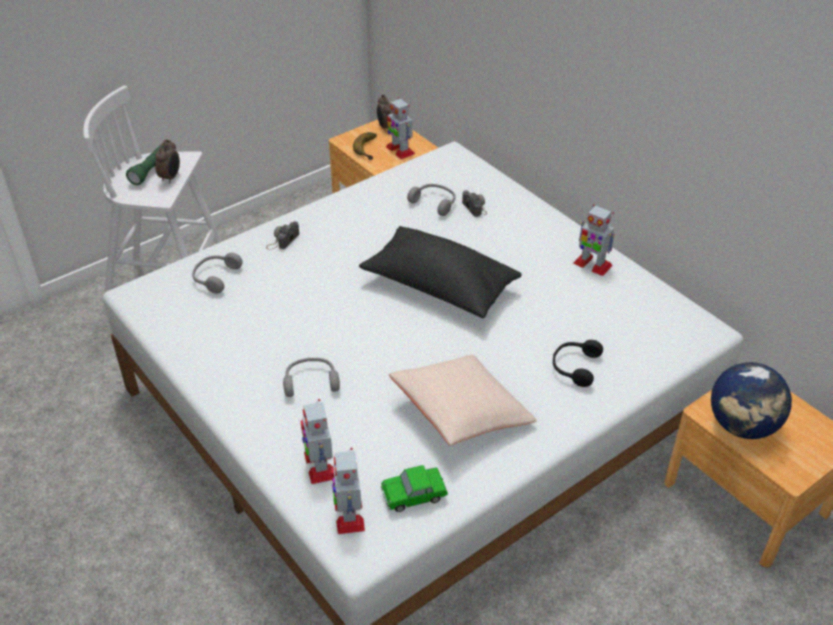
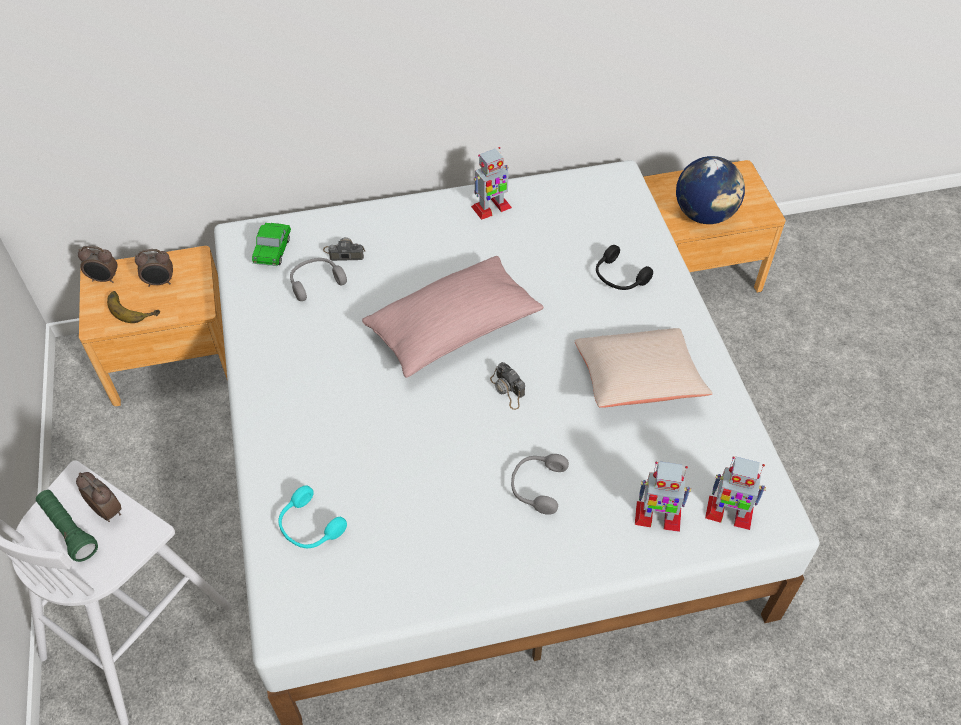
camera: 65 degrees left, 10 degrees up
grey headphones [192,253,243,293] -> turquoise headphones [278,485,347,548]
camera [266,221,300,250] -> camera moved to [490,362,525,410]
black pillow [359,226,522,318] -> pink pillow [362,256,544,378]
toy car [381,465,448,512] -> toy car moved to [252,223,291,266]
toy robot [386,97,415,160] -> alarm clock [135,249,173,287]

